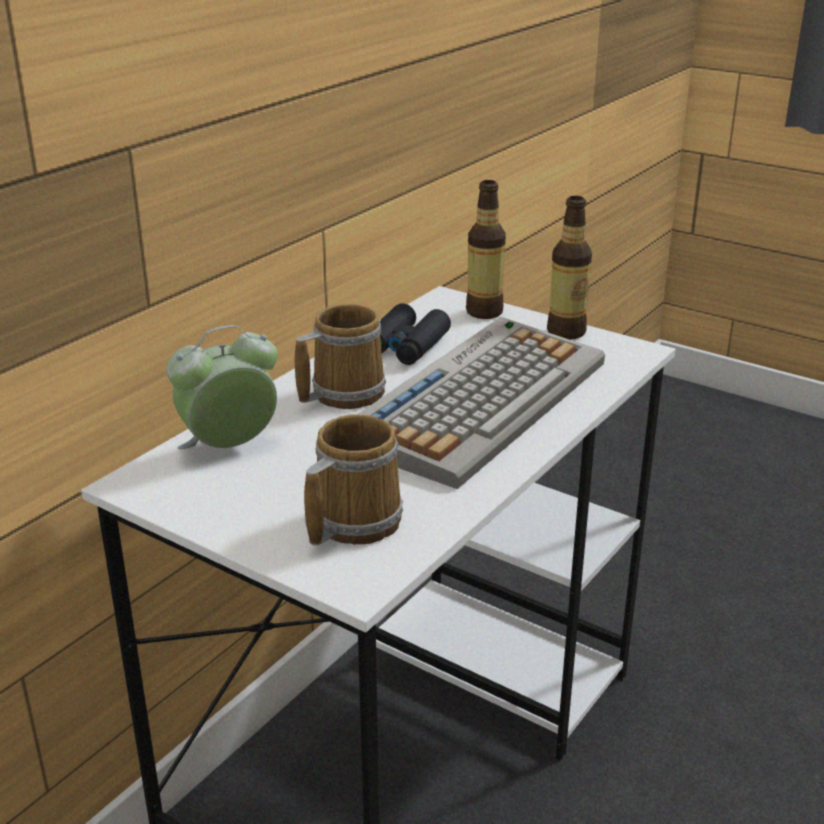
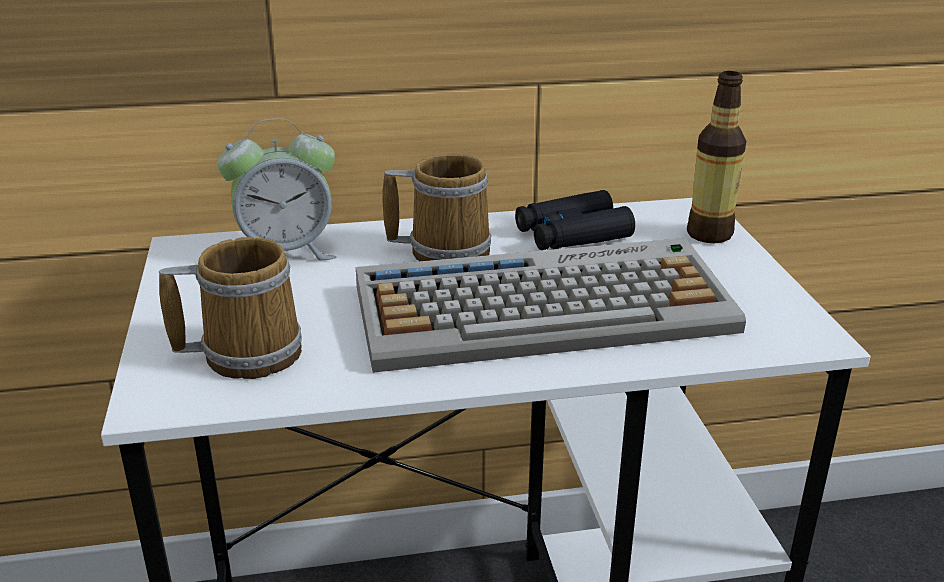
camera: 45 degrees right, 0 degrees up
alarm clock [167,325,278,449] -> alarm clock turned 150 degrees clockwise [218,118,336,260]
bottle [547,196,592,340] -> none

